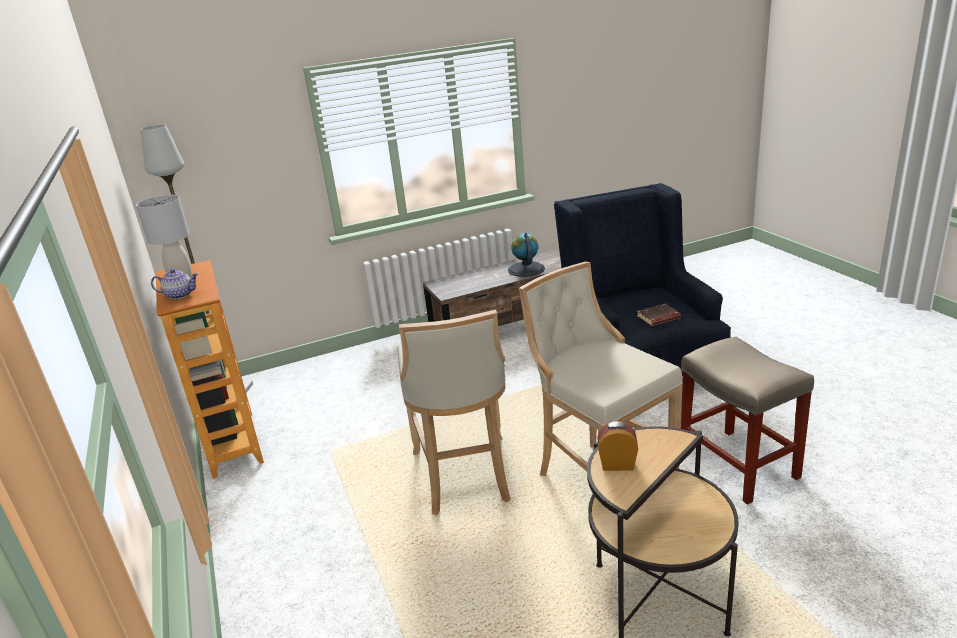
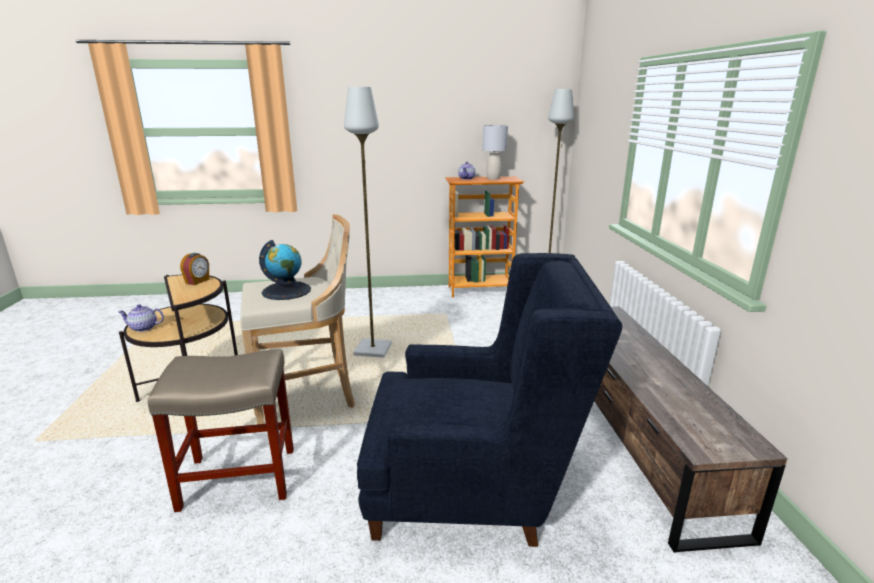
camera: 105 degrees right, 5 degrees down
beige stool [398,310,511,515] -> grey floor lamp [344,87,392,358]
globe [508,233,545,277] -> globe moved to [259,240,311,300]
brown book [637,304,681,326] -> none
none -> teapot [118,304,164,332]

